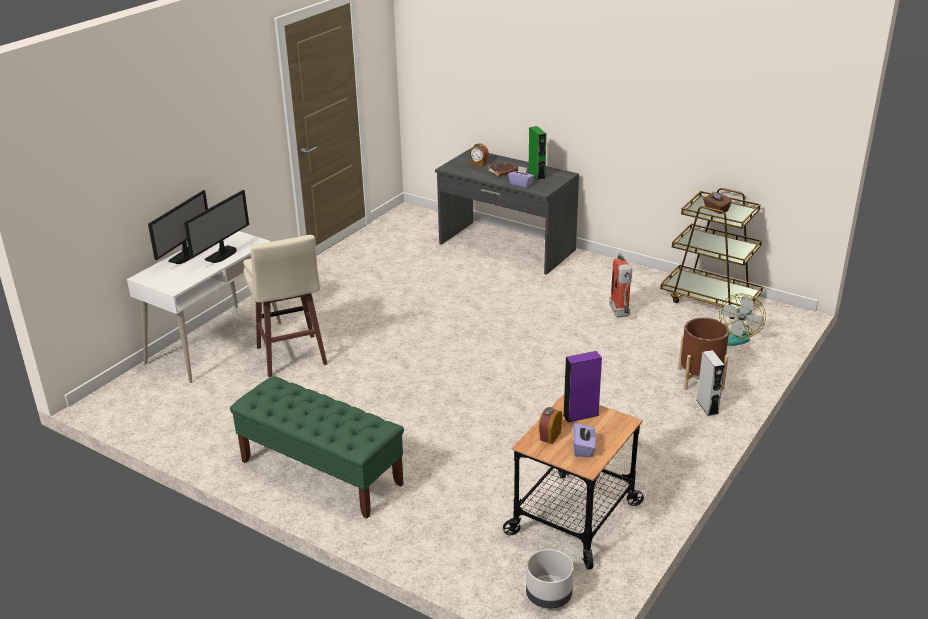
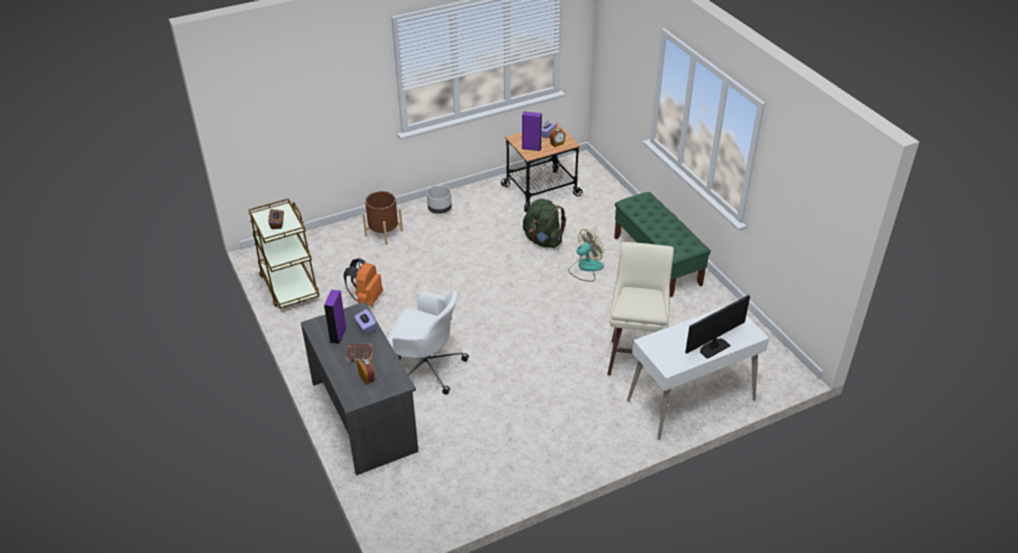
camera: 150 degrees left, 10 degrees up
monitor [184,190,249,263] -> none
grey planter [526,549,574,609] -> grey planter moved to [427,185,452,214]
green speaker [528,126,546,180] -> purple speaker [324,290,347,344]
fire extinguisher [609,253,632,317] -> orange backpack [344,258,383,306]
grey speaker [697,350,725,416] -> none
fan [719,294,766,346] -> fan moved to [568,229,604,282]
none -> white office chair [387,290,469,395]
none -> green backpack [523,199,566,248]

